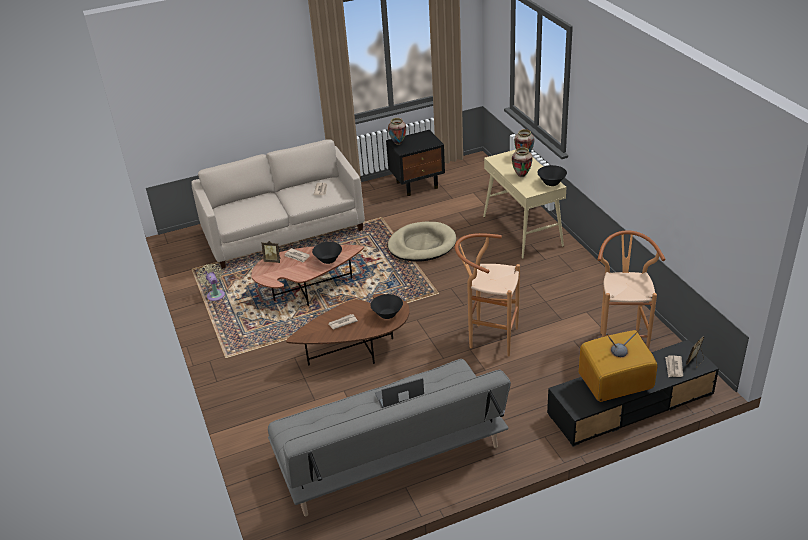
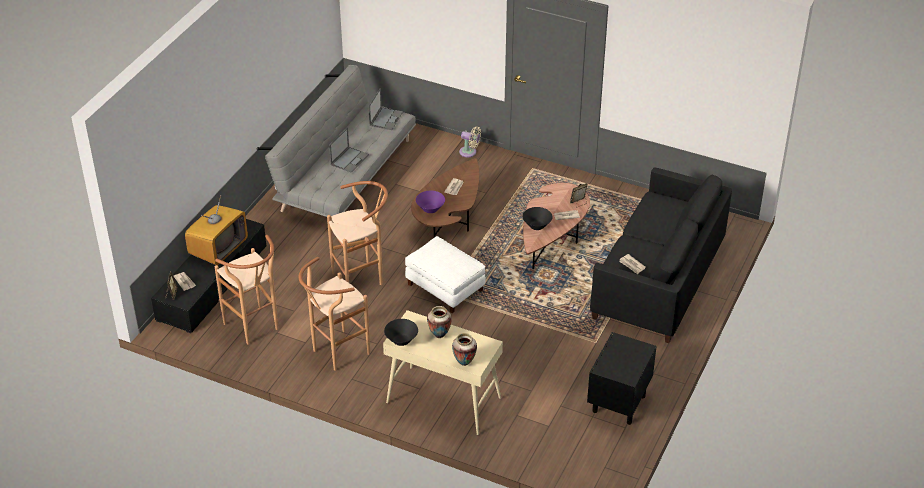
camera: 135 degrees right, 5 degrees up
beige sofa [191,139,365,269] -> black sofa [590,167,732,343]
beige fan [197,264,225,301] -> beige fan moved to [459,126,481,157]
black bowl [370,294,403,319] -> purple bowl [416,191,445,213]
vase [388,118,406,145] -> none
beige dog bed [388,222,456,262] -> none
none -> brown stool [299,257,370,371]
none -> laptop [369,88,403,130]
none -> white ottoman [405,236,486,313]

